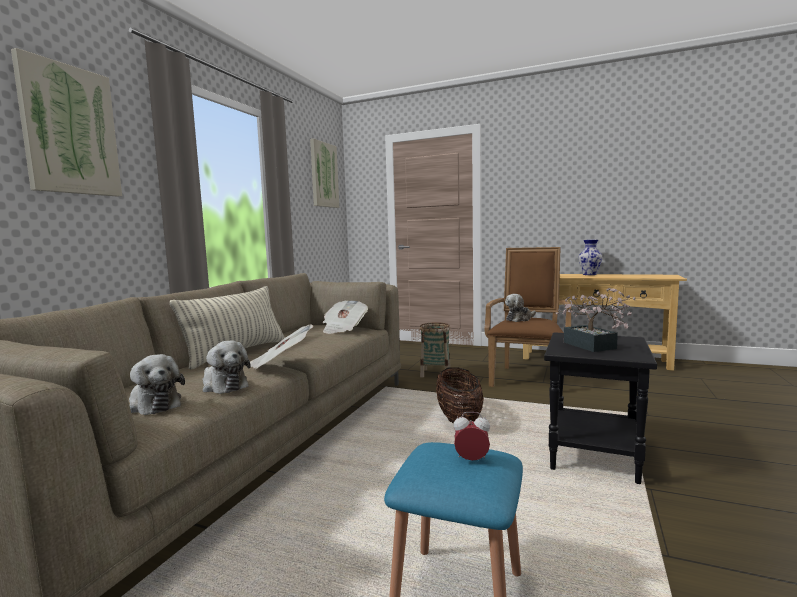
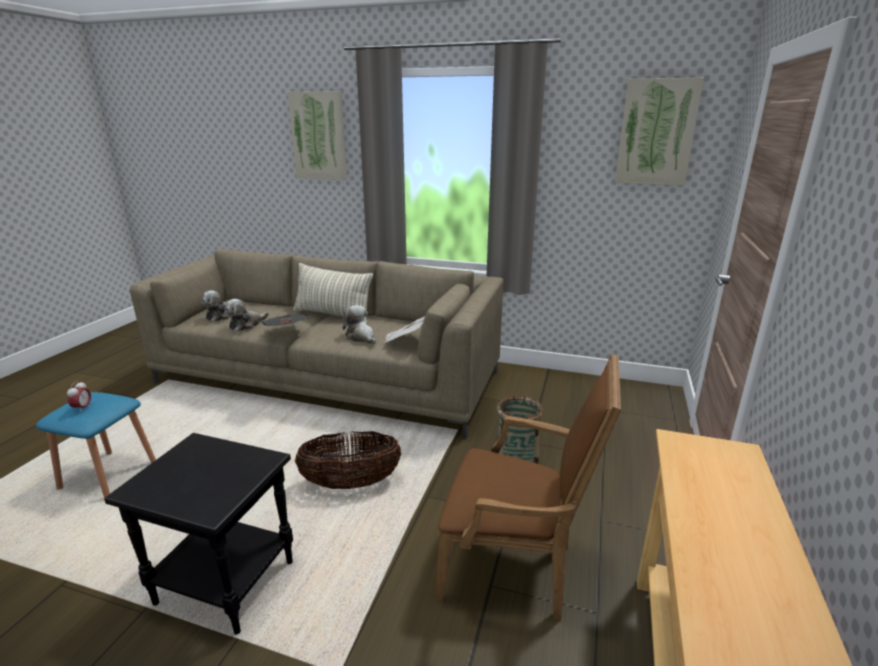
camera: 85 degrees right, 15 degrees up
plush toy [505,294,536,322] -> plush toy moved to [343,305,376,345]
potted plant [556,288,635,352] -> none
vase [579,240,602,275] -> none

